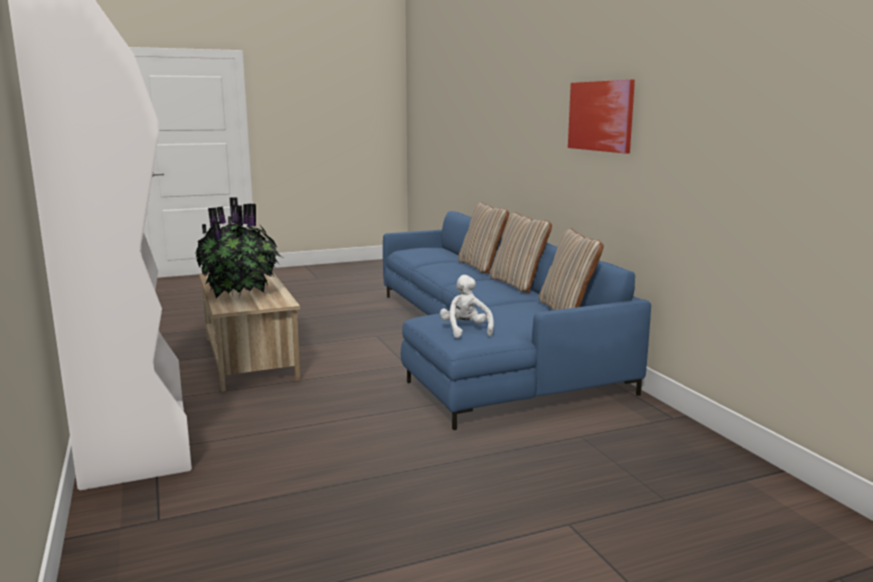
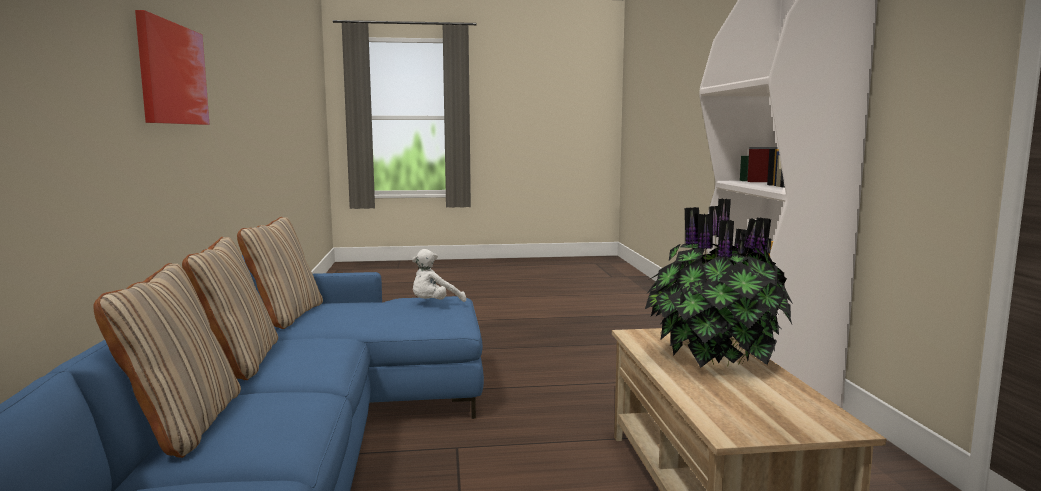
camera: 165 degrees left, 5 degrees down
white plush toy [440,275,494,338] -> white plush toy turned 45 degrees clockwise [412,249,466,302]

